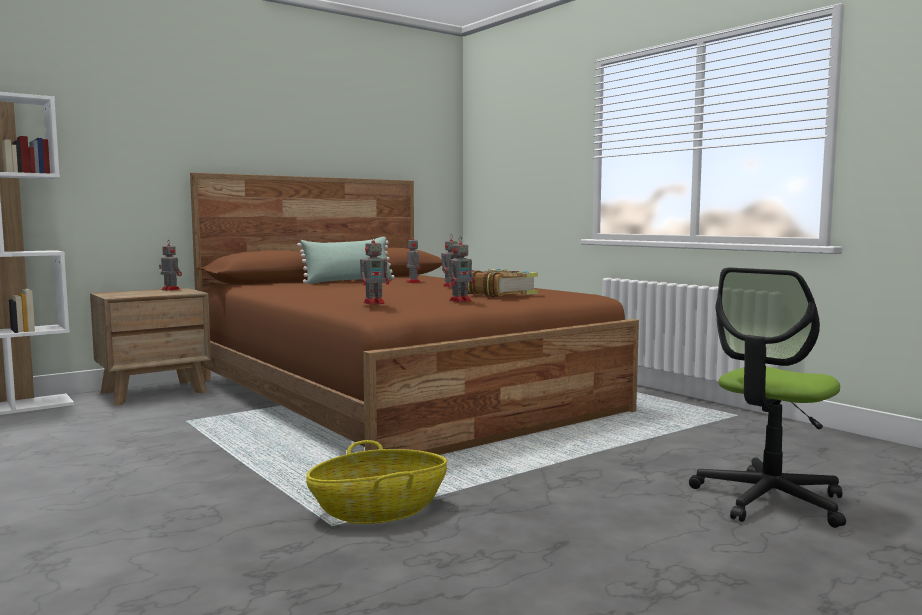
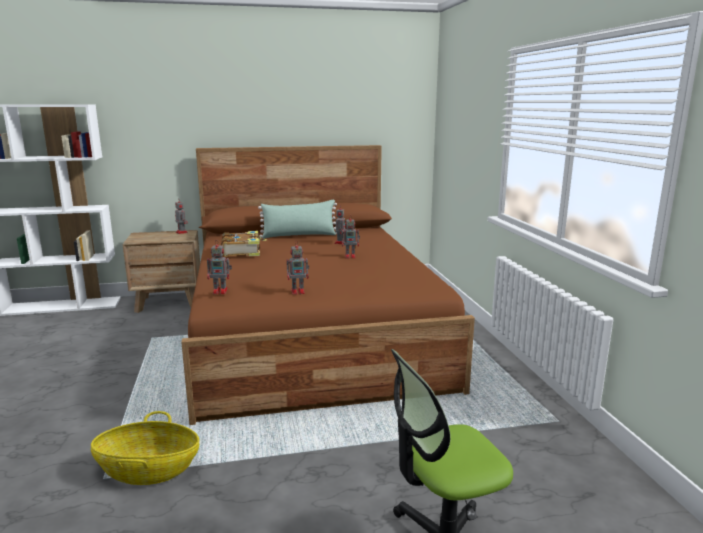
camera: 25 degrees right, 10 degrees up
book [468,269,538,297] -> book moved to [221,231,267,257]

